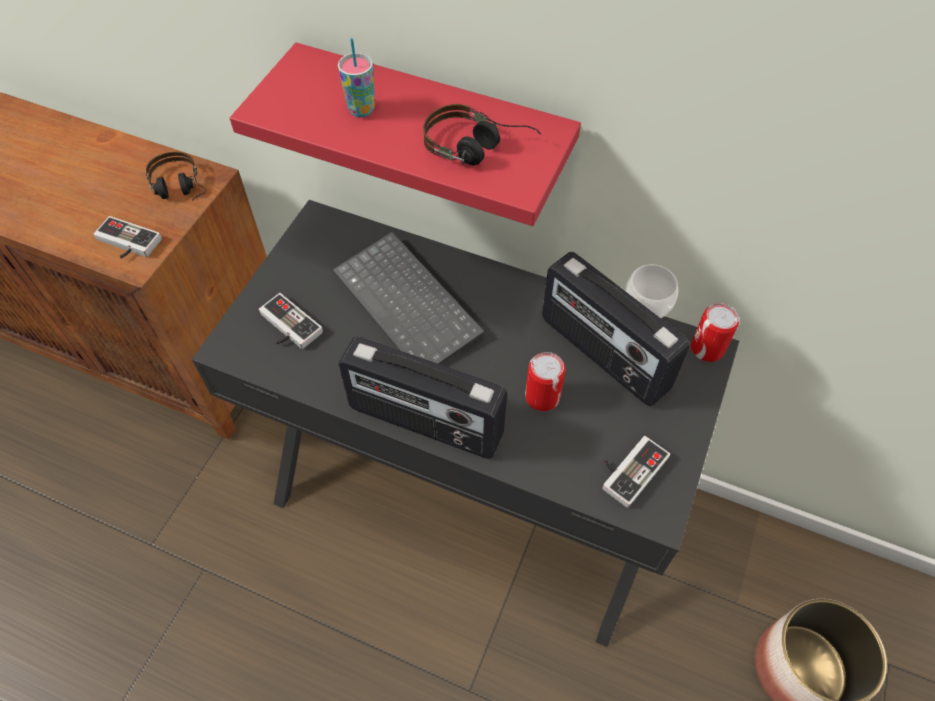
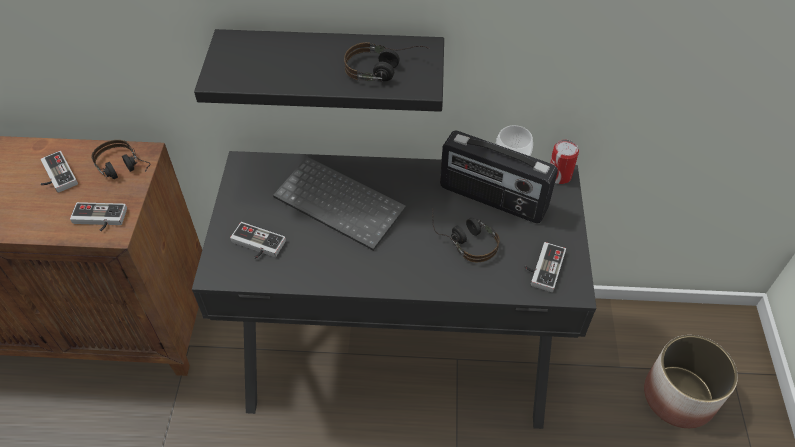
camera: 20 degrees left, 5 degrees down
red shelf [230,43,581,226] -> black shelf [194,29,444,112]
cup [338,38,375,117] -> none
radio [339,336,507,459] -> none
can [525,352,566,411] -> headphones [432,208,500,262]
none -> game controller [40,151,78,193]

